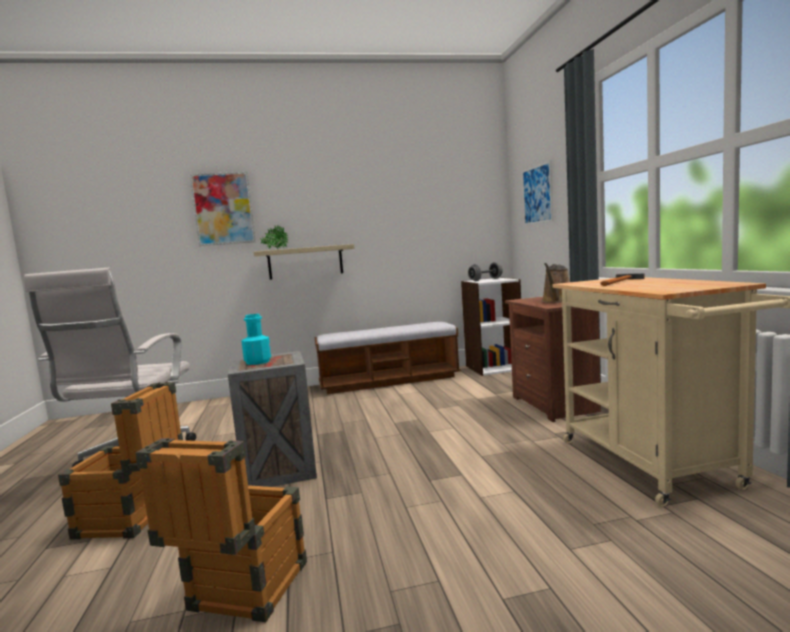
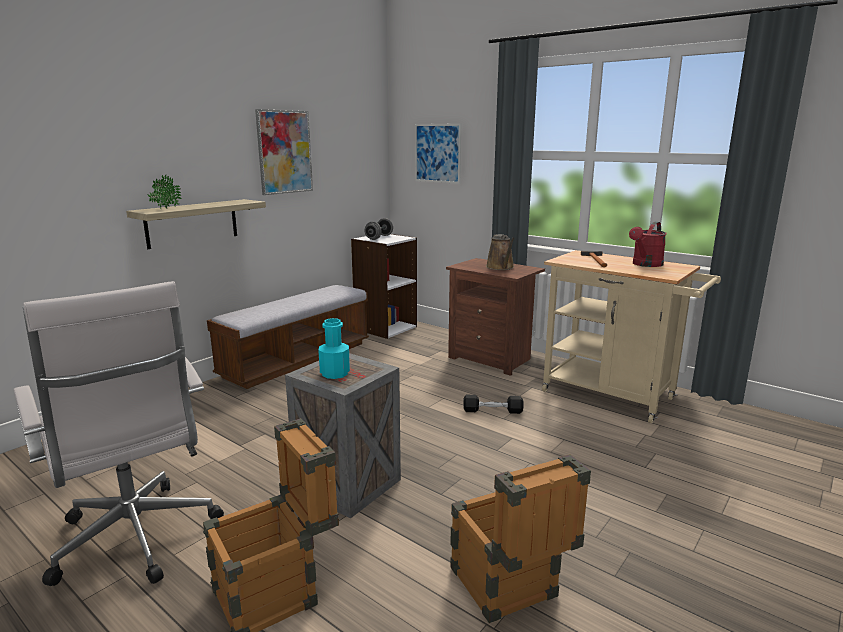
camera: 40 degrees left, 10 degrees up
picture [190,172,256,246] -> picture moved to [255,109,313,195]
none -> black dumbbell [463,395,523,414]
none -> red watering can [629,222,667,267]

